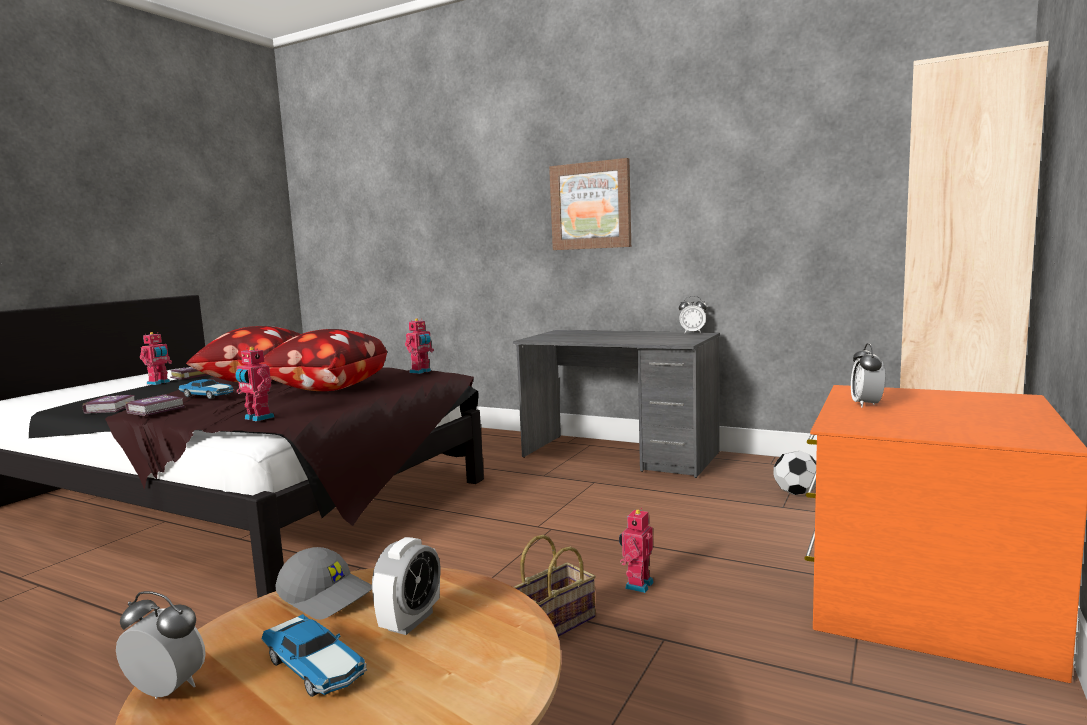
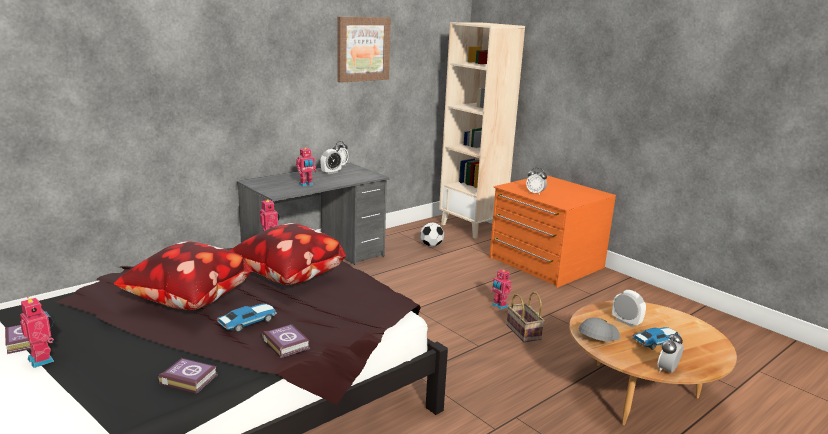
camera: 70 degrees left, 10 degrees up
toy robot [235,347,274,422] -> toy robot moved to [296,147,316,187]
picture [549,158,631,250] -> picture moved to [337,17,391,83]
none -> alarm clock [320,149,342,174]

